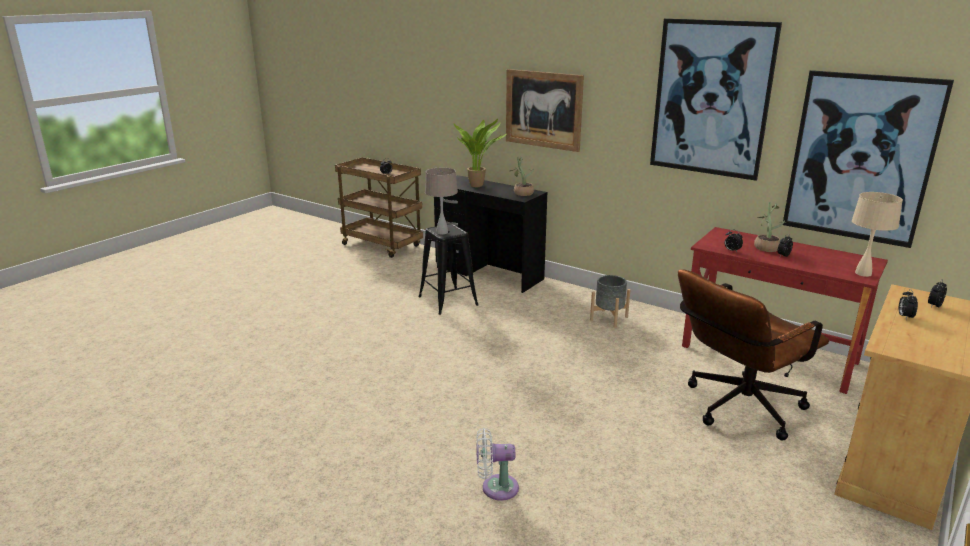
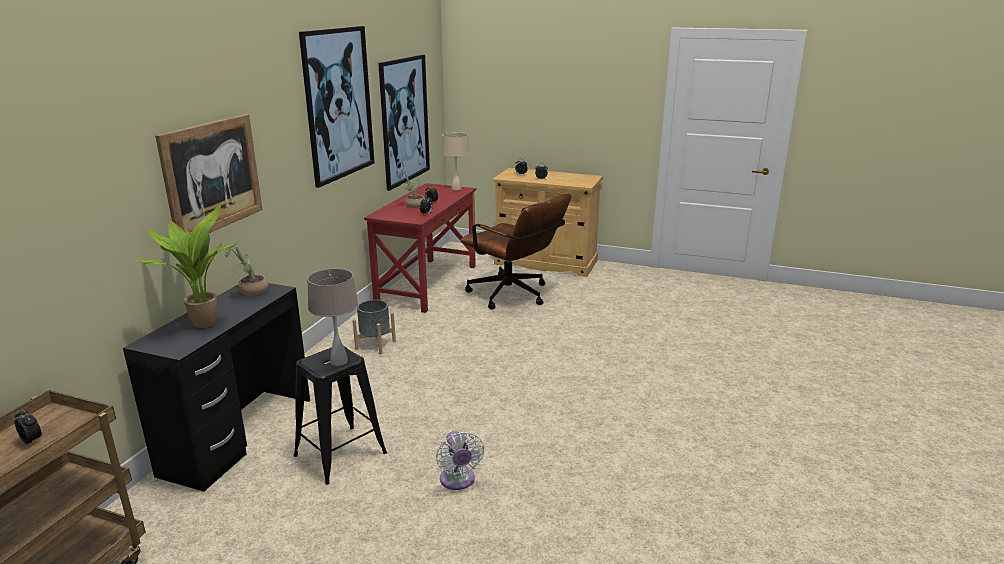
camera: 105 degrees left, 0 degrees up
white fan [476,428,519,501] -> white fan moved to [436,431,484,490]

